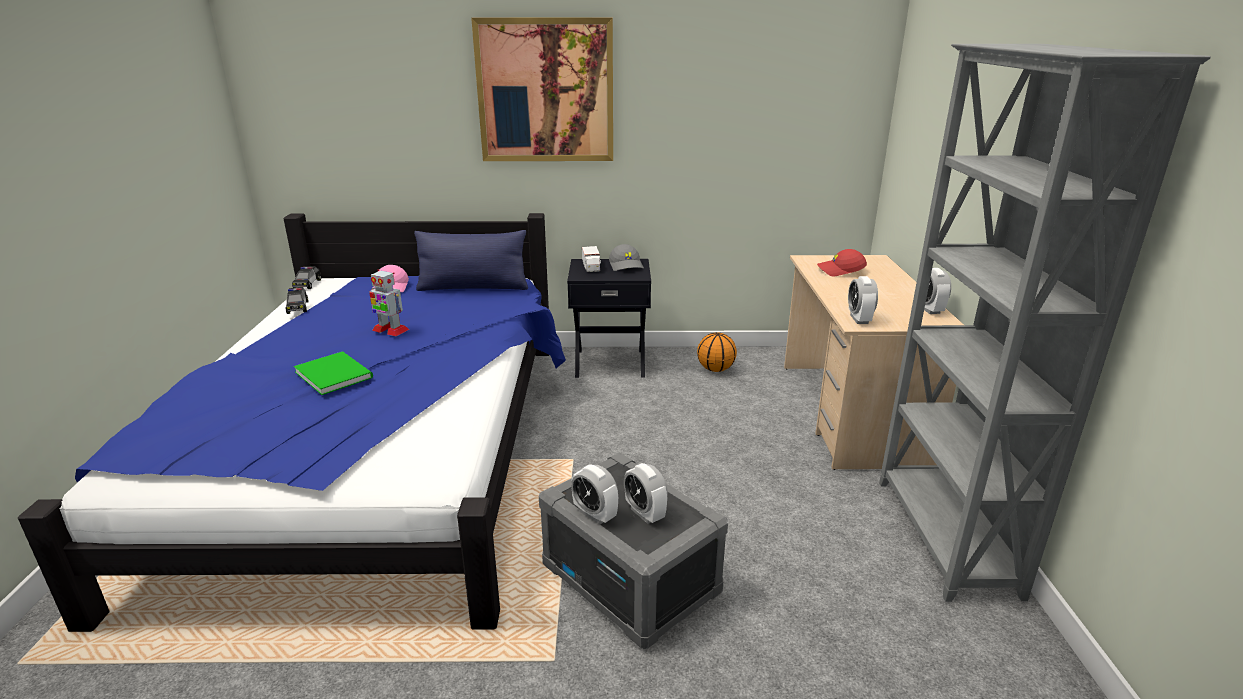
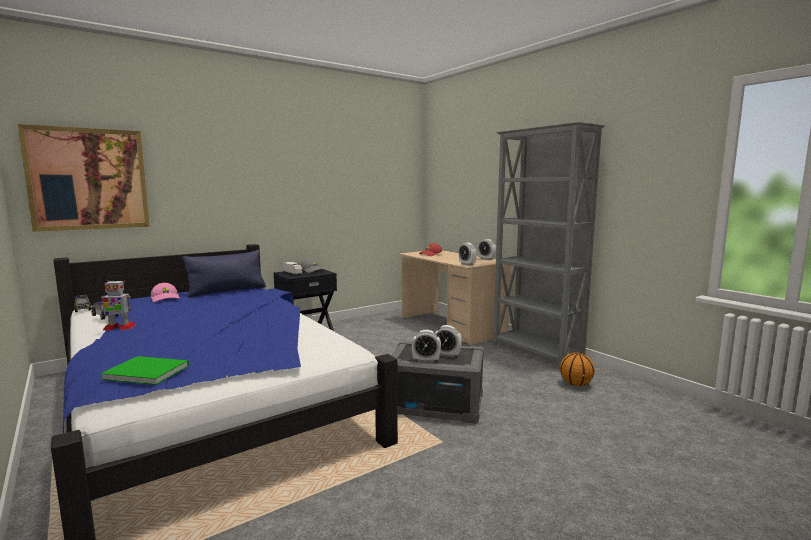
camera: 35 degrees left, 15 degrees down
green book [294,351,373,395] -> green book moved to [101,356,189,385]
toy robot [369,269,409,336] -> toy robot moved to [101,280,136,330]
picture [471,18,613,161] -> picture moved to [18,124,150,232]
basketball [697,332,737,372] -> basketball moved to [560,352,595,386]

